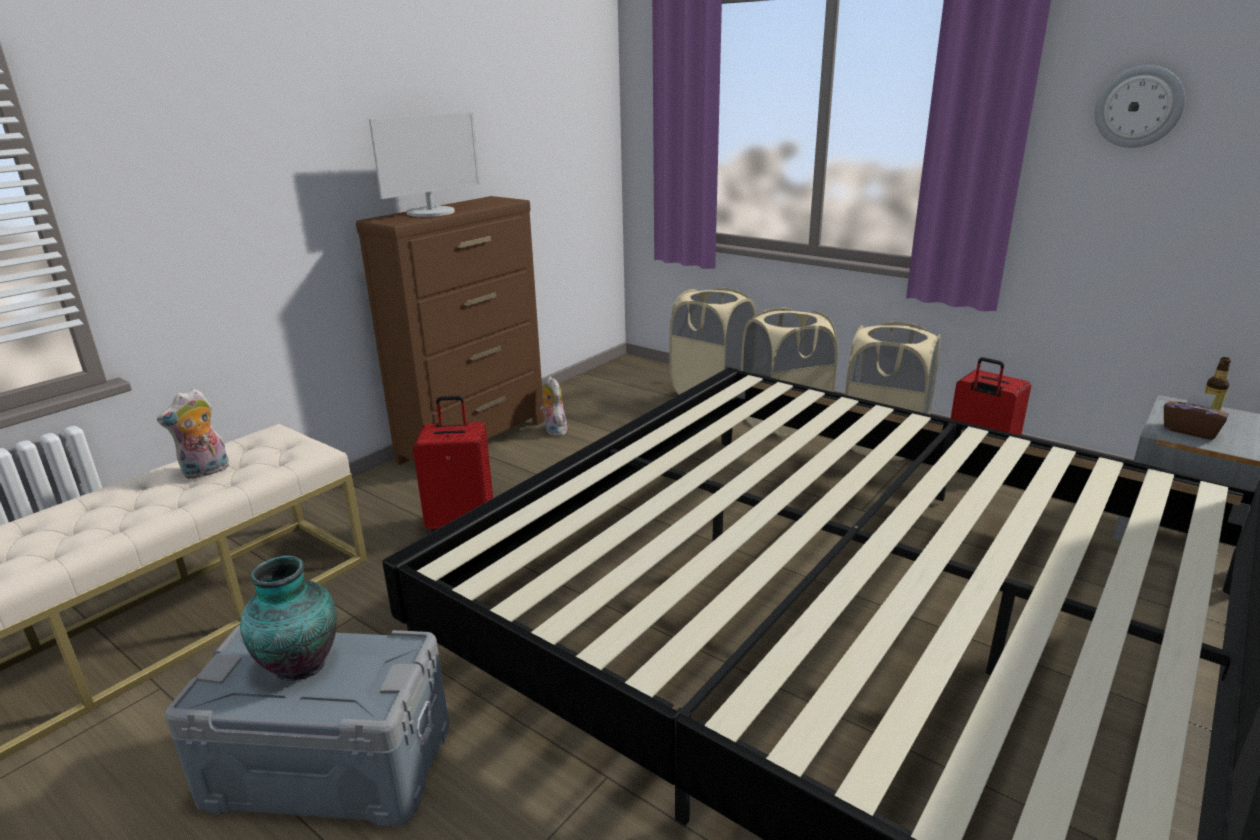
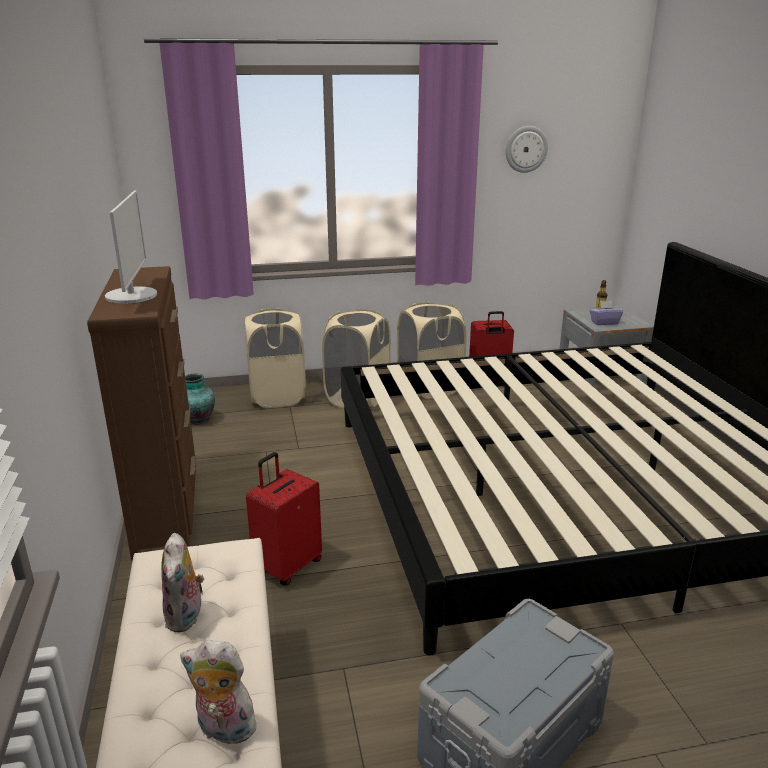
camera: 50 degrees left, 0 degrees up
vase [240,555,337,681] -> vase moved to [185,374,215,425]
plush toy [540,376,567,436] -> plush toy moved to [180,640,263,744]
brown tissue box [1164,390,1229,440] -> purple tissue box [590,301,623,325]

